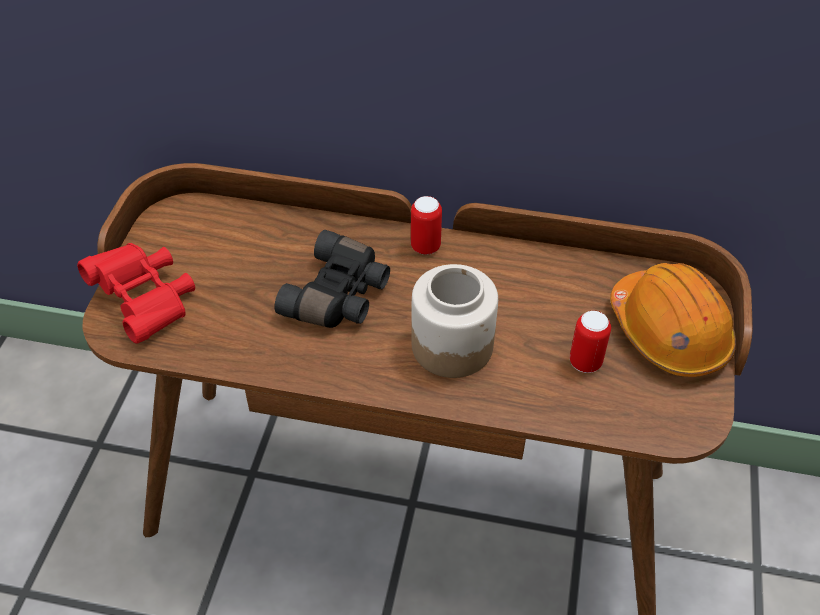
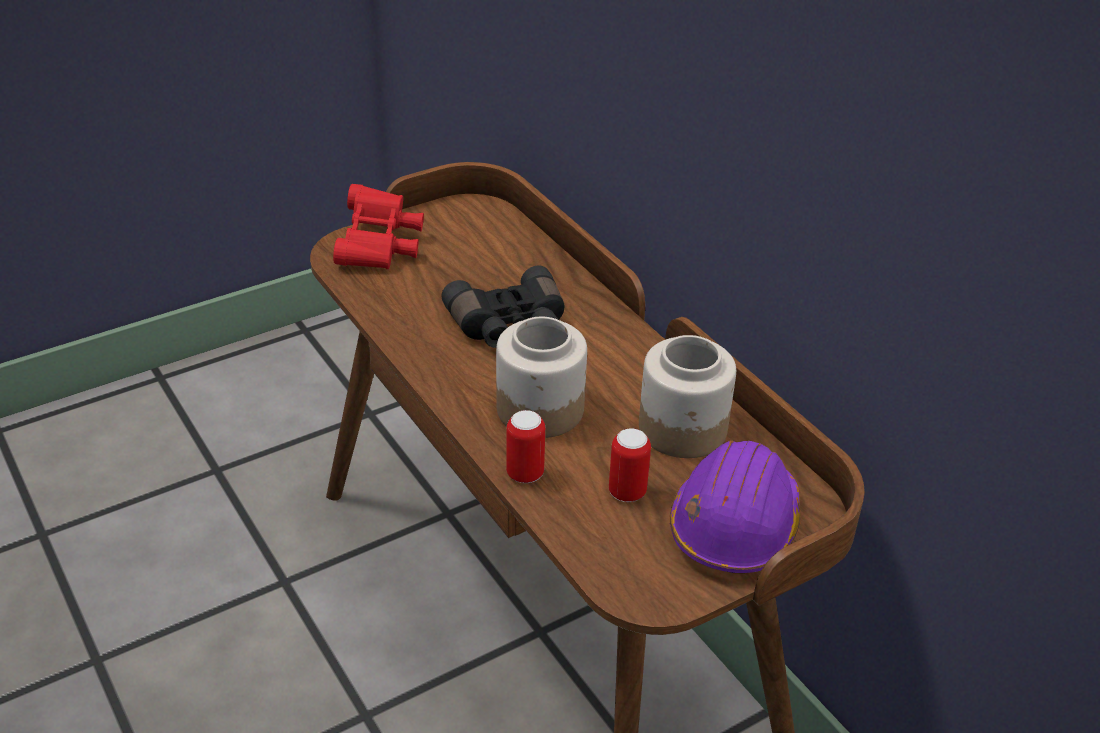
camera: 45 degrees right, 10 degrees down
can [411,196,442,255] -> can moved to [506,410,545,483]
orange hard hat [610,263,736,377] -> purple hard hat [670,440,801,573]
none -> jar [639,335,736,458]

